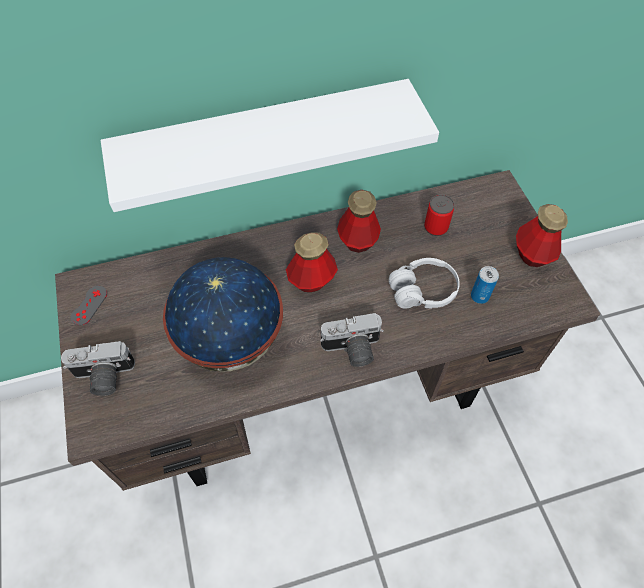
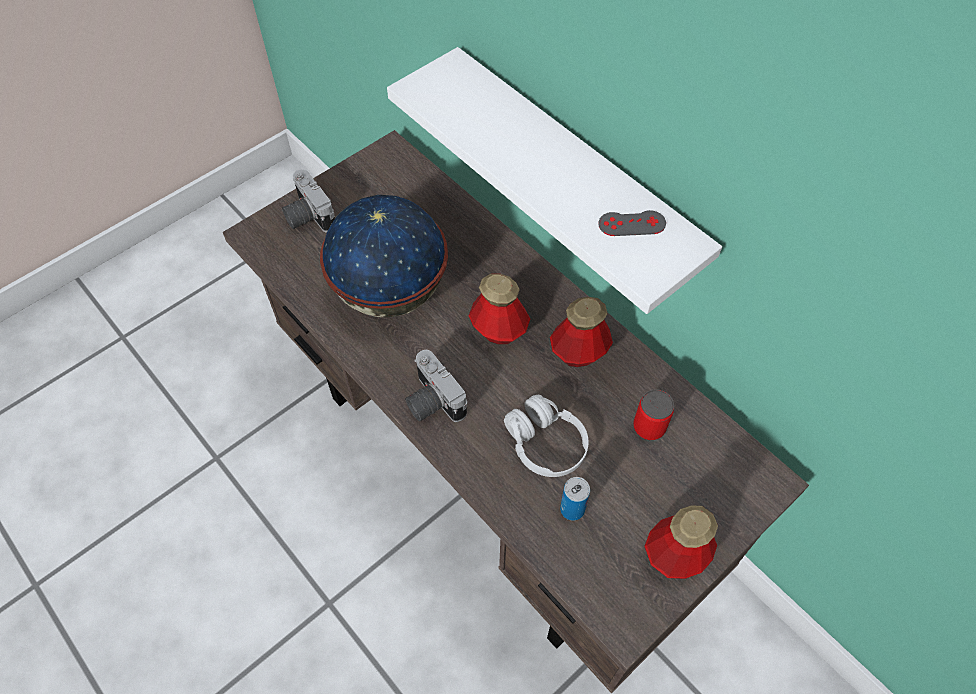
camera: 65 degrees right, 0 degrees up
grey game controller [71,286,107,325] -> grey game controller moved to [598,210,666,236]

